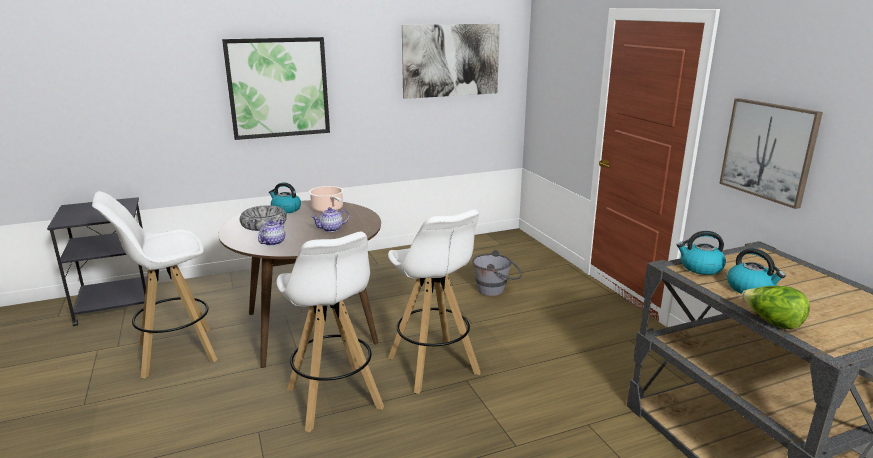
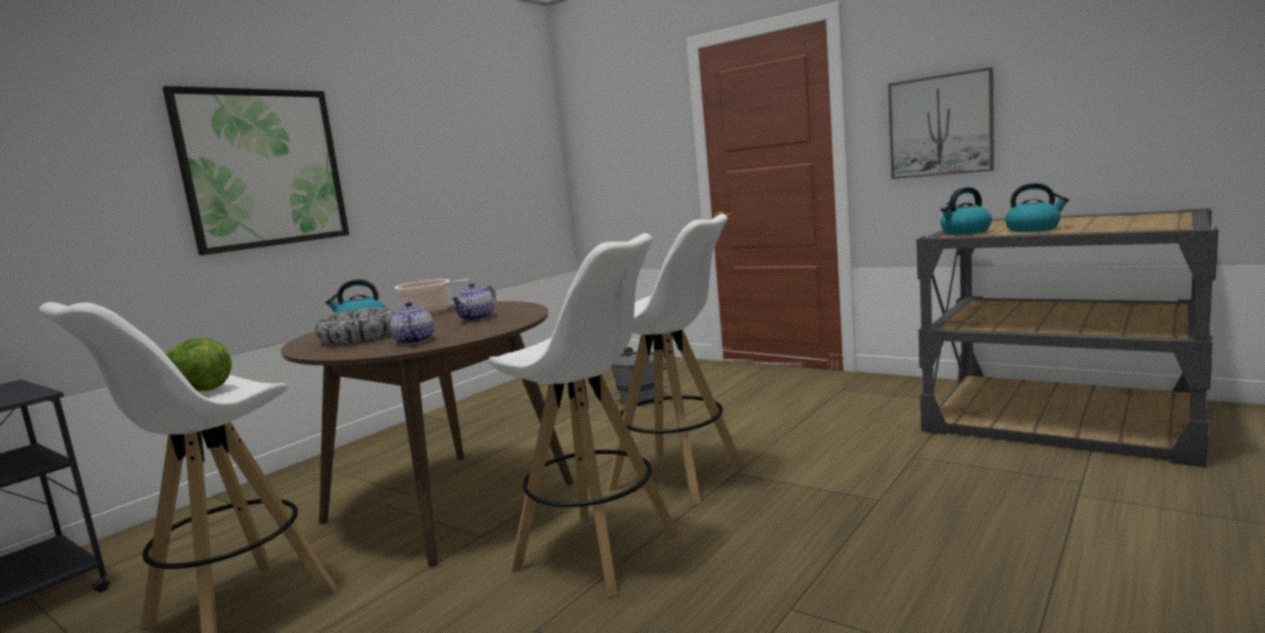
camera: 30 degrees left, 10 degrees down
picture [402,24,500,99] -> none
lettuce [742,286,810,330] -> lettuce moved to [166,338,232,391]

